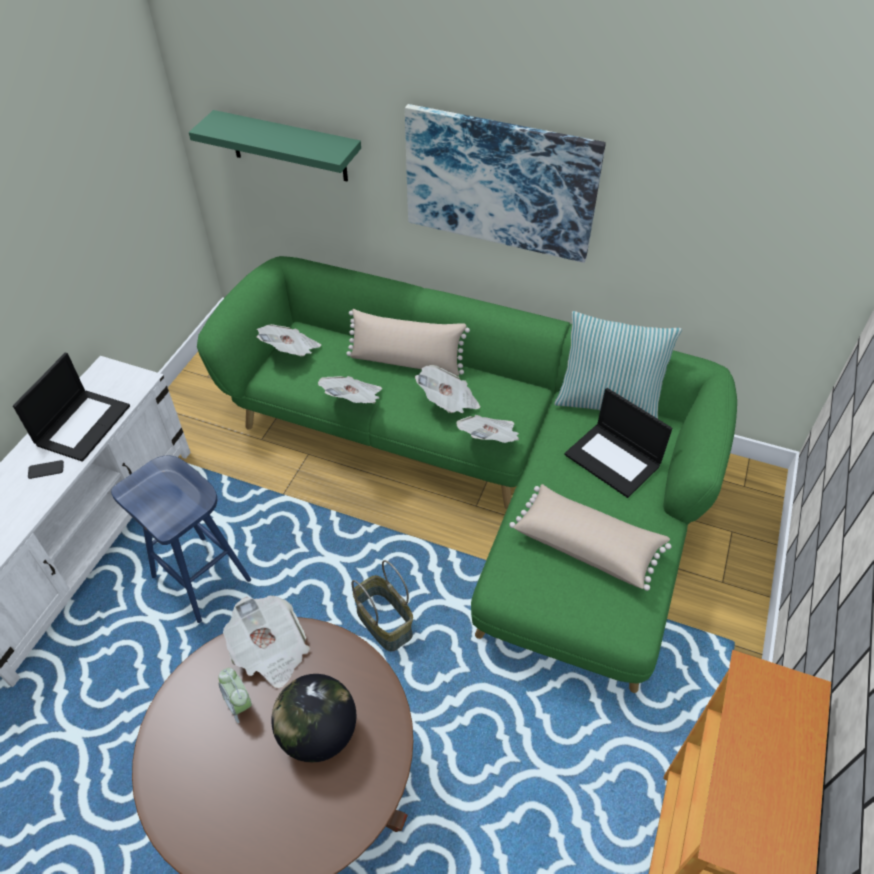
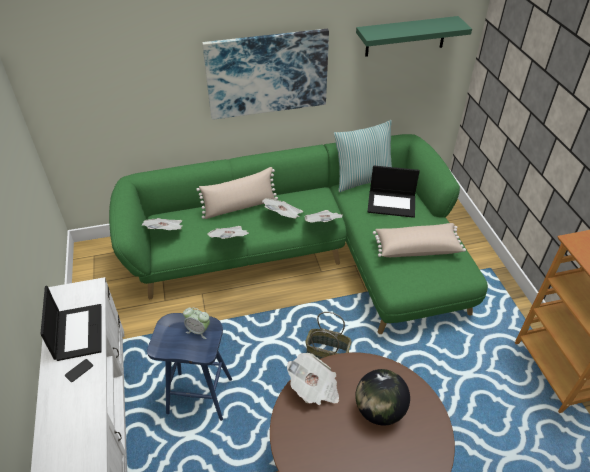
camera: 35 degrees left, 5 degrees down
green shelf [189,110,361,181] -> green shelf moved to [356,16,472,57]
alarm clock [218,668,252,723] -> alarm clock moved to [183,308,210,339]

